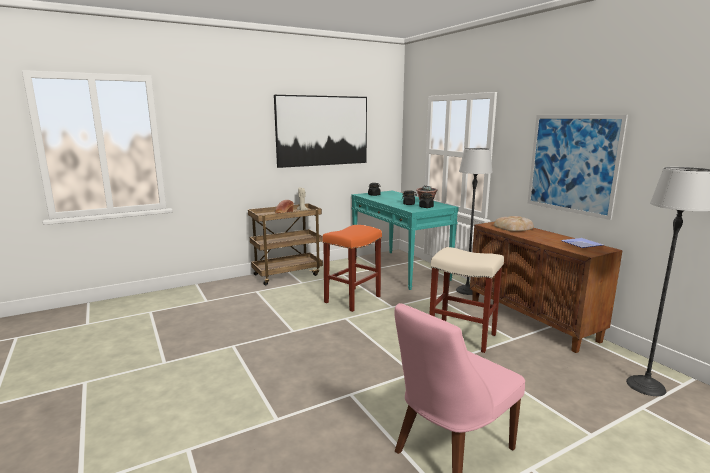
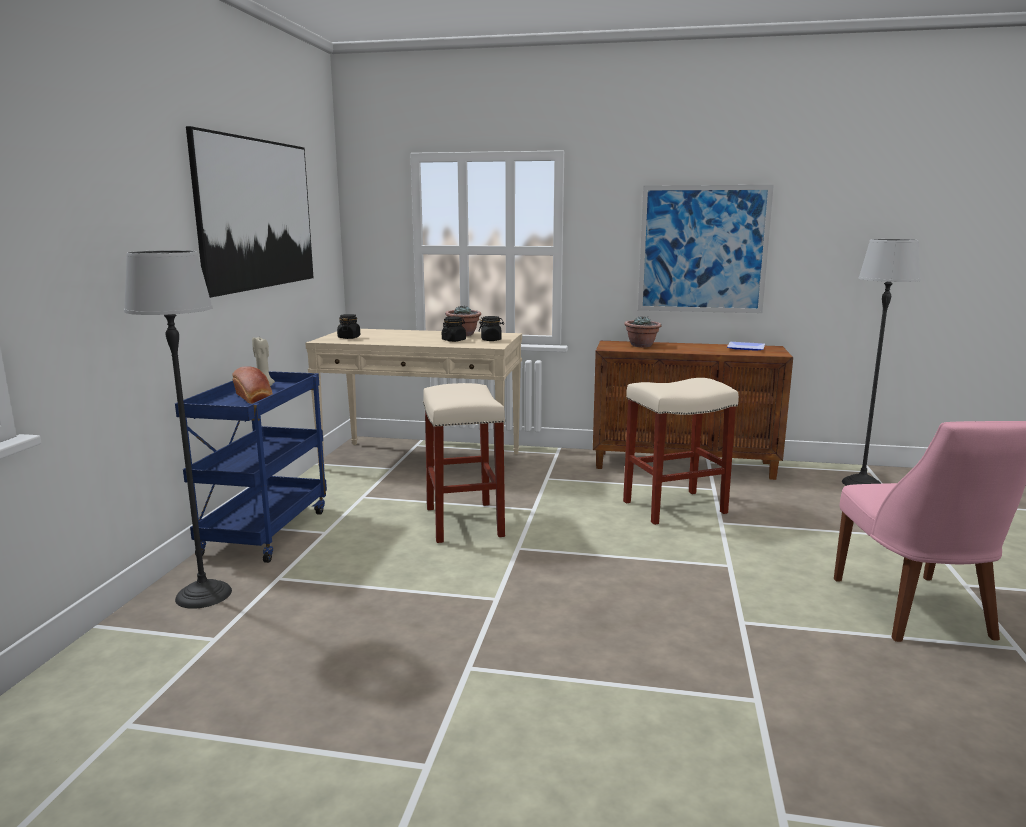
camera: 50 degrees left, 0 degrees up
brown cart [248,203,323,285] -> blue cart [175,371,327,563]
orange stool [322,225,382,312] -> beige stool [423,383,506,543]
turquoise console table [351,191,459,290] -> beige console table [305,329,522,469]
floor lamp [456,148,493,295] -> floor lamp moved to [124,250,232,609]
bread [494,216,534,231] -> potted plant [624,316,662,347]

